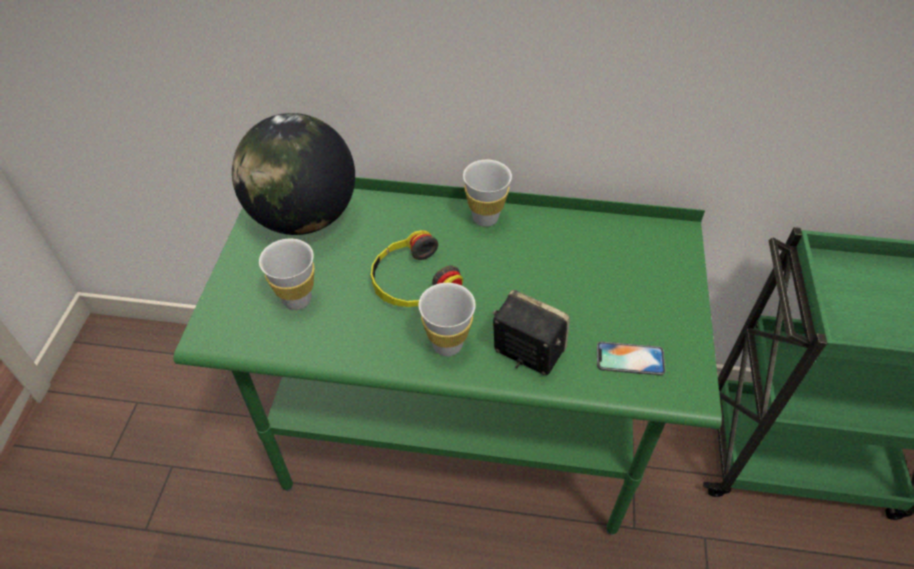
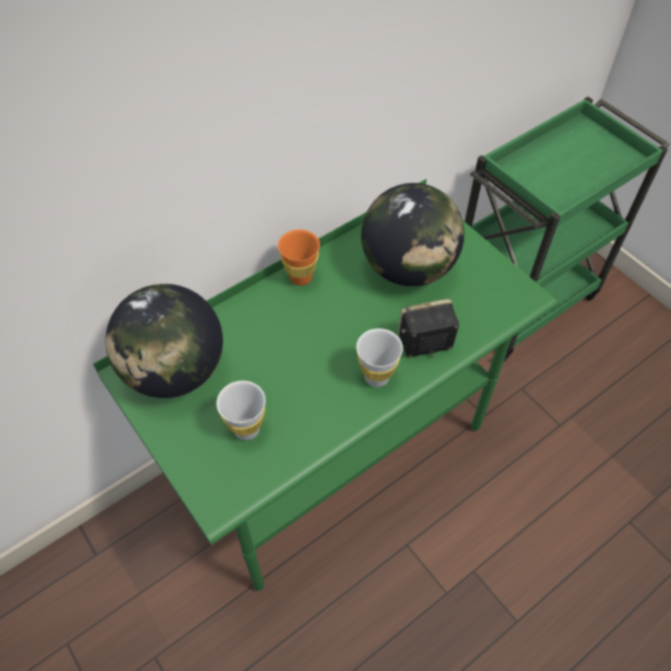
camera: 45 degrees left, 5 degrees up
headphones [371,230,463,307] -> none
white cup [463,160,512,227] -> orange cup [278,230,320,286]
phone [597,342,665,376] -> none
none -> globe [361,183,464,287]

